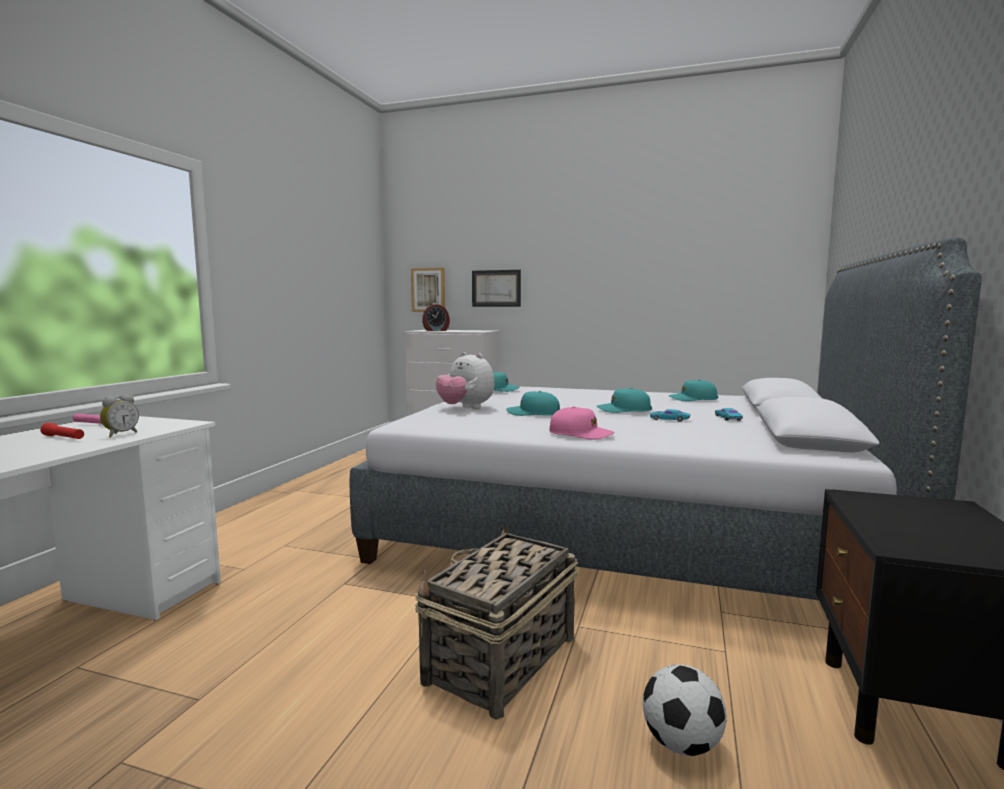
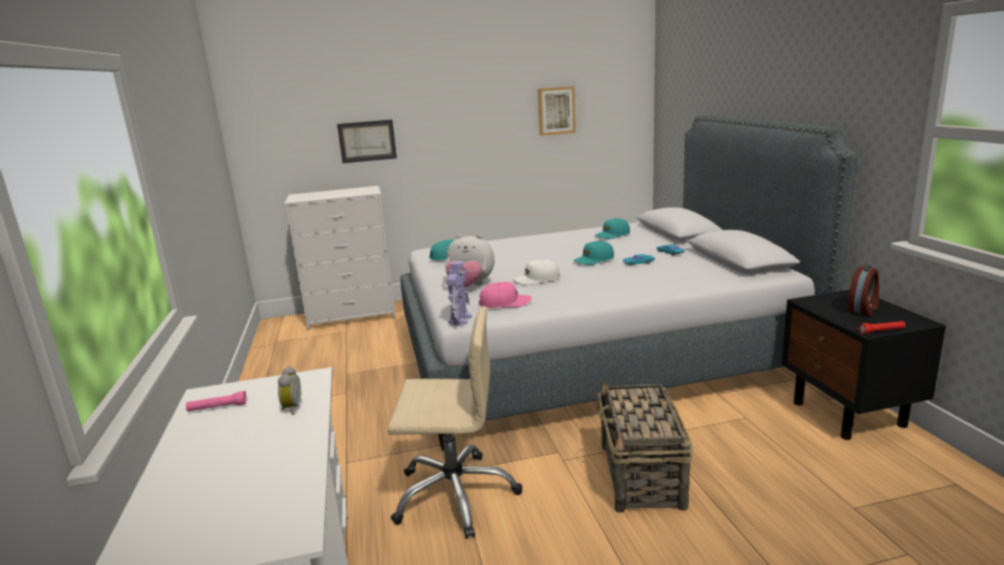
camera: 30 degrees left, 10 degrees up
red flashlight [40,423,84,439] -> red flashlight moved to [858,321,906,334]
picture [411,268,445,312] -> picture moved to [538,86,576,136]
alarm clock [422,303,450,331] -> alarm clock moved to [848,266,879,316]
turquoise cap [506,391,560,416] -> white cap [513,259,560,285]
pink cap [549,406,614,440] -> pink cap moved to [479,282,532,308]
football [643,664,727,756] -> none
none -> beige office chair [387,306,522,539]
none -> toy robot [447,261,472,325]

